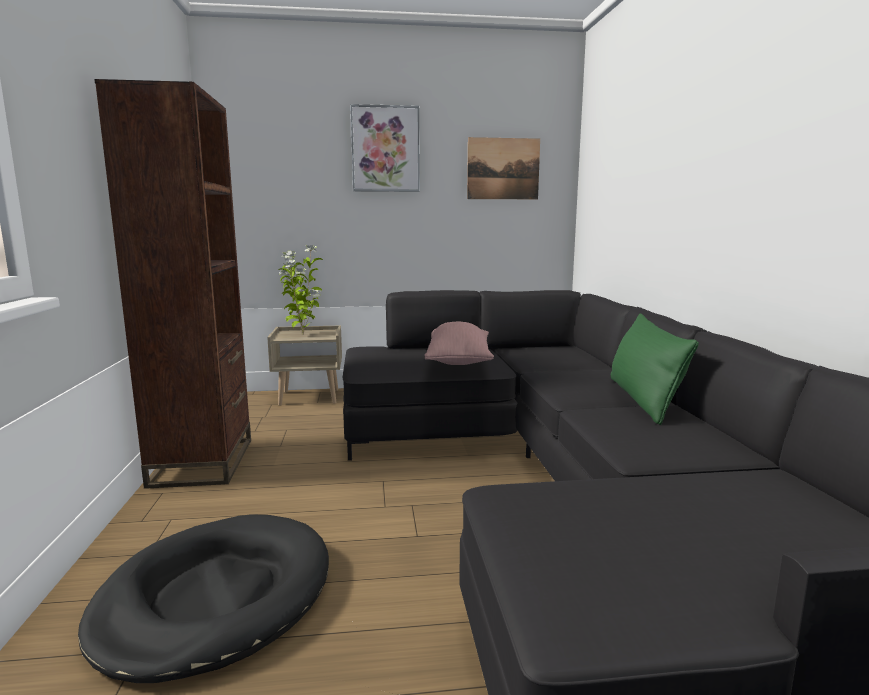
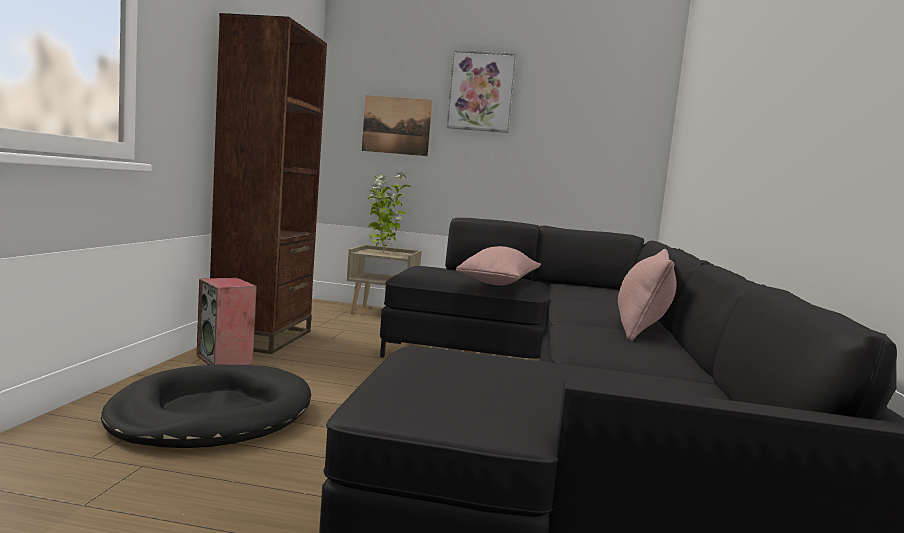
camera: 15 degrees right, 5 degrees down
picture [467,137,540,199] -> picture moved to [362,95,432,156]
green pillow [611,313,699,425] -> pink pillow [618,249,676,341]
none -> speaker [197,277,257,365]

